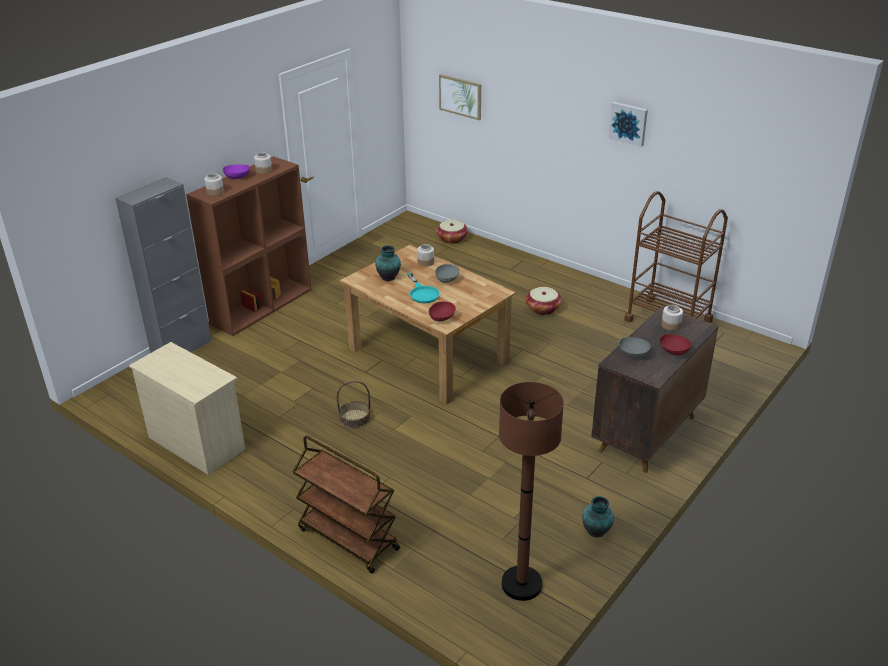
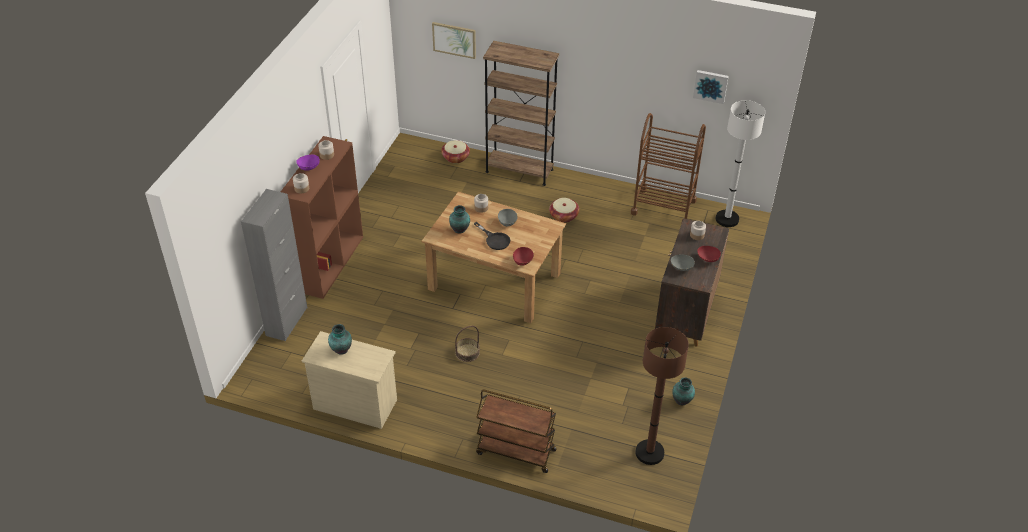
camera: 20 degrees left, 10 degrees up
turquoise frying pan [407,273,440,303] -> black frying pan [474,222,510,250]
picture [609,102,648,147] -> picture moved to [693,70,729,104]
none -> vase [328,324,352,355]
none -> brown bookcase [483,41,559,186]
none -> white floor lamp [715,100,765,227]

